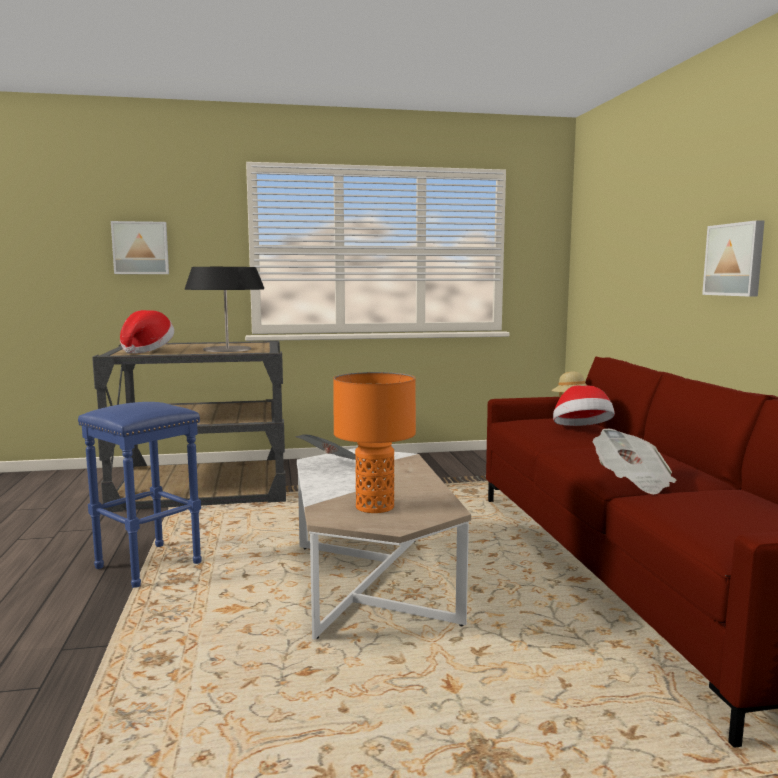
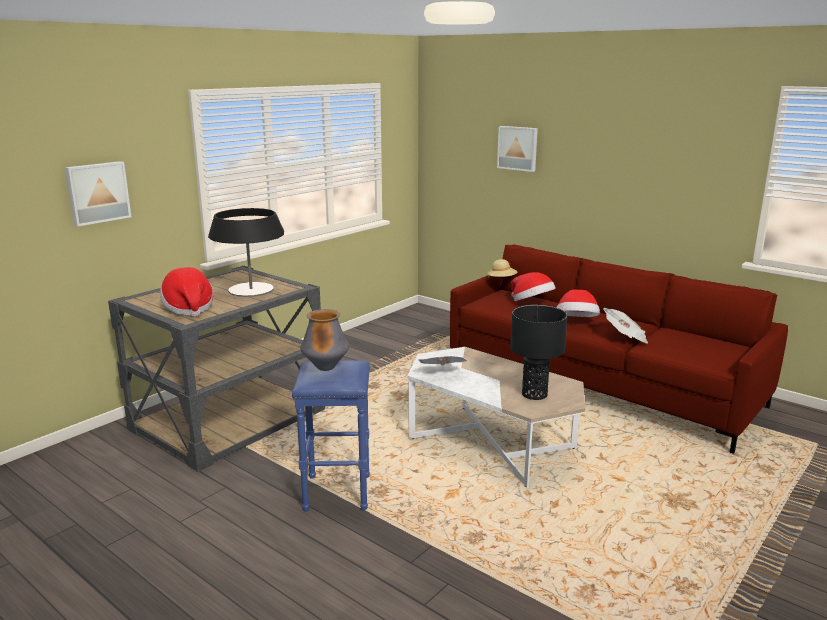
camera: 40 degrees left, 10 degrees up
orange table lamp [333,372,416,513] -> black table lamp [510,305,567,400]
picture [702,220,765,297] -> picture moved to [497,126,538,172]
none -> vase [300,309,349,371]
none -> hat [557,289,600,317]

